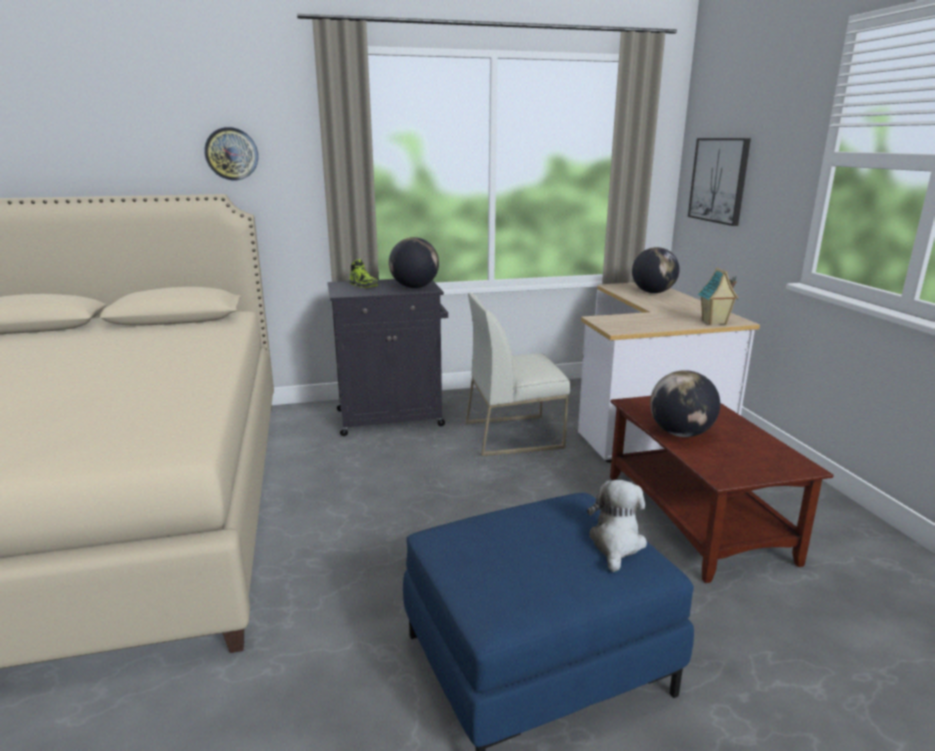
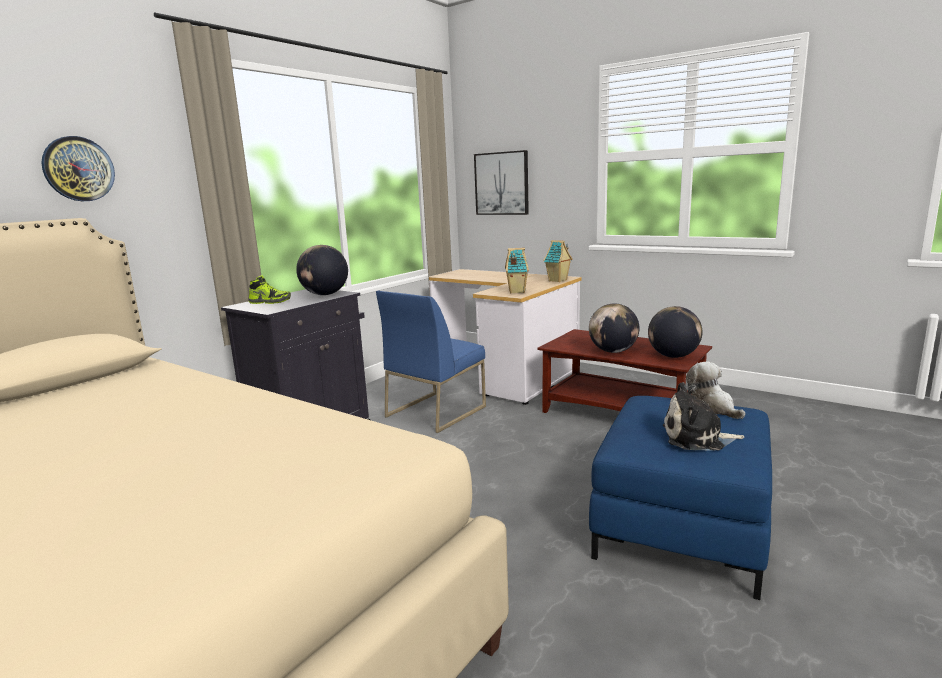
camera: 40 degrees left, 5 degrees down
white chair [466,293,570,456] -> blue chair [376,291,486,433]
globe [632,247,679,293] -> globe moved to [648,306,703,358]
none -> toy house [505,248,529,293]
none -> plush toy [663,382,745,450]

